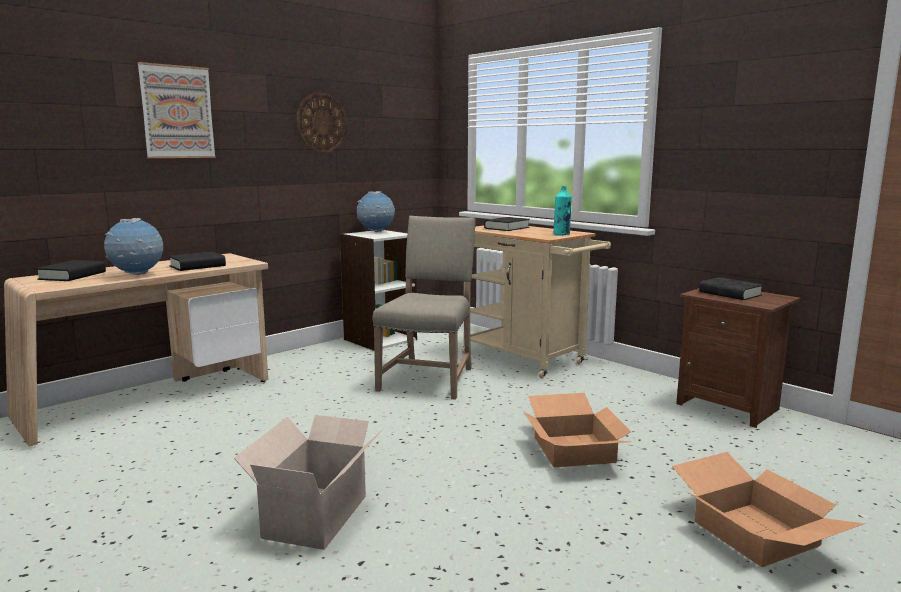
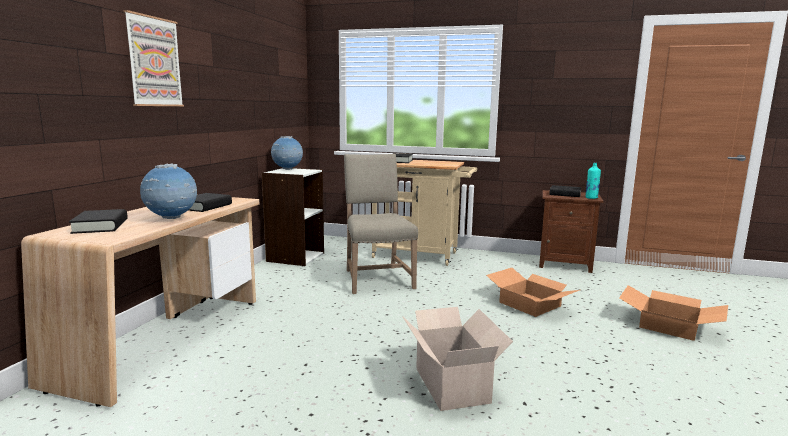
camera: 30 degrees left, 0 degrees up
wall clock [297,92,347,152] -> none
turquoise bottle [553,186,572,236] -> turquoise bottle moved to [585,163,601,199]

